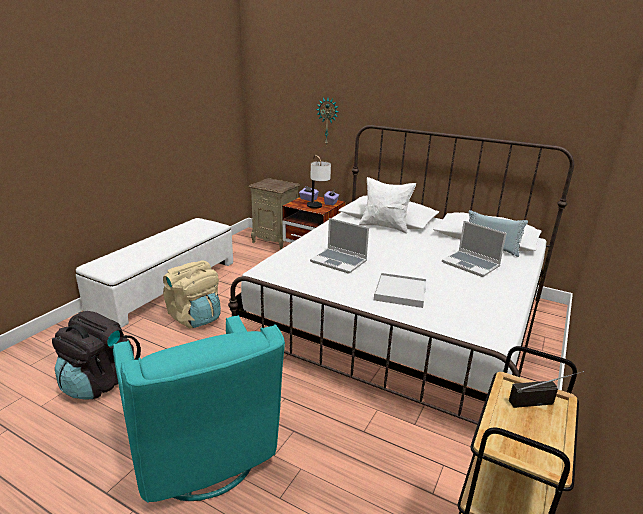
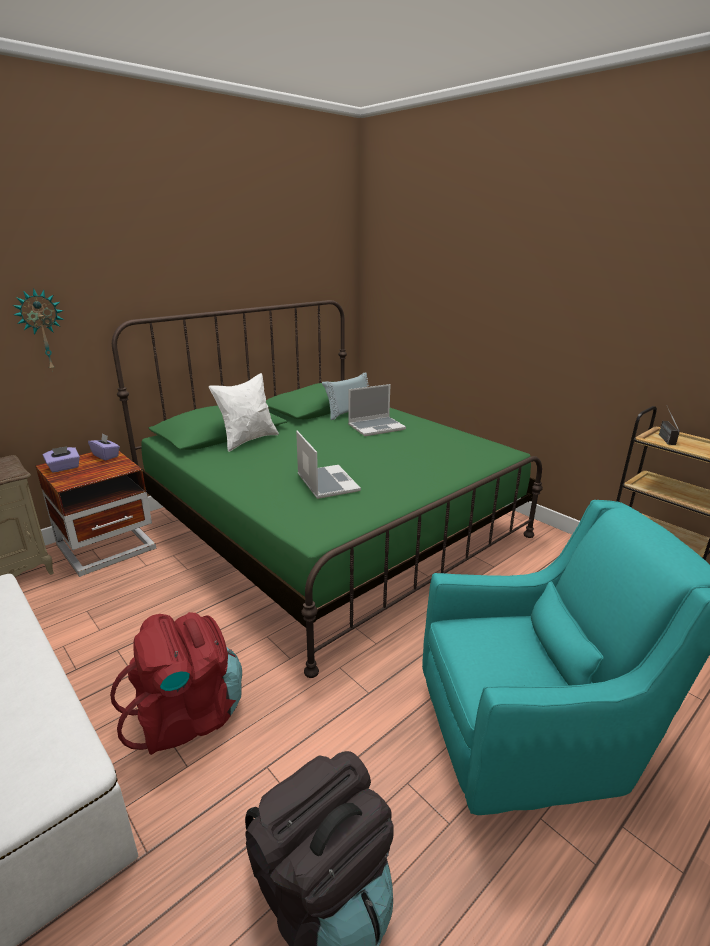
camera: 70 degrees left, 0 degrees up
beige backpack [163,261,221,328] -> red backpack [110,612,242,755]
white bed [228,125,574,425] -> green bed [112,300,543,678]
table lamp [307,155,331,209] -> none
laptop [310,218,369,274] -> laptop turned 75 degrees counterclockwise [296,431,361,499]
white tray [374,273,427,308] -> none

